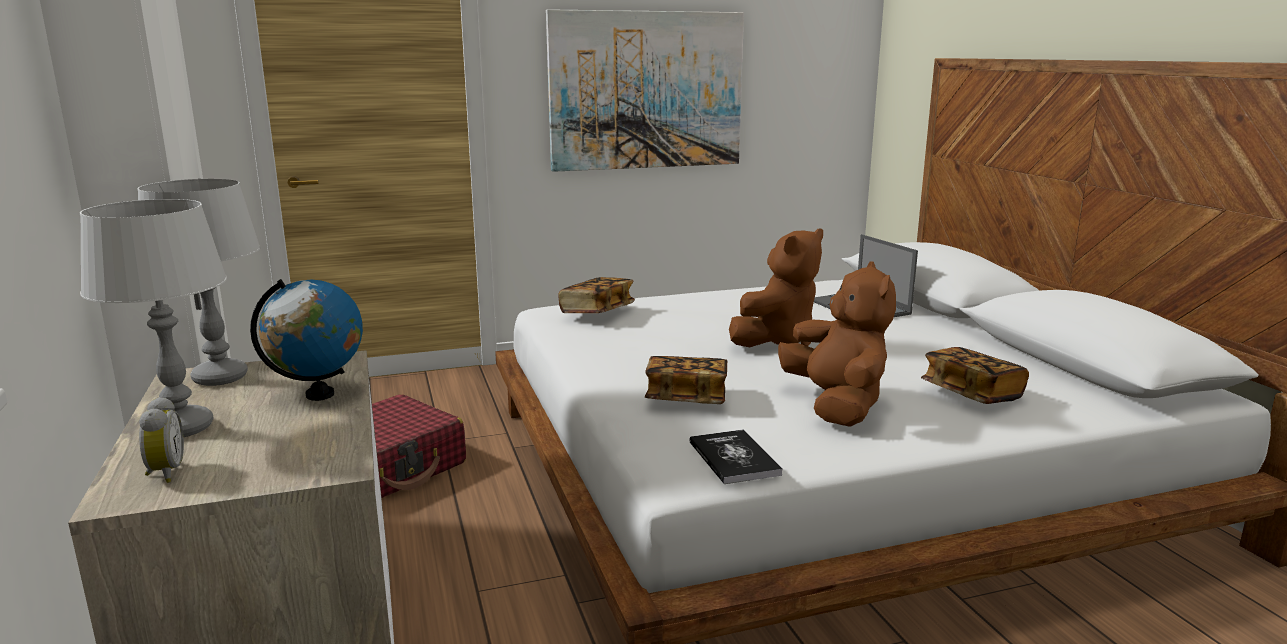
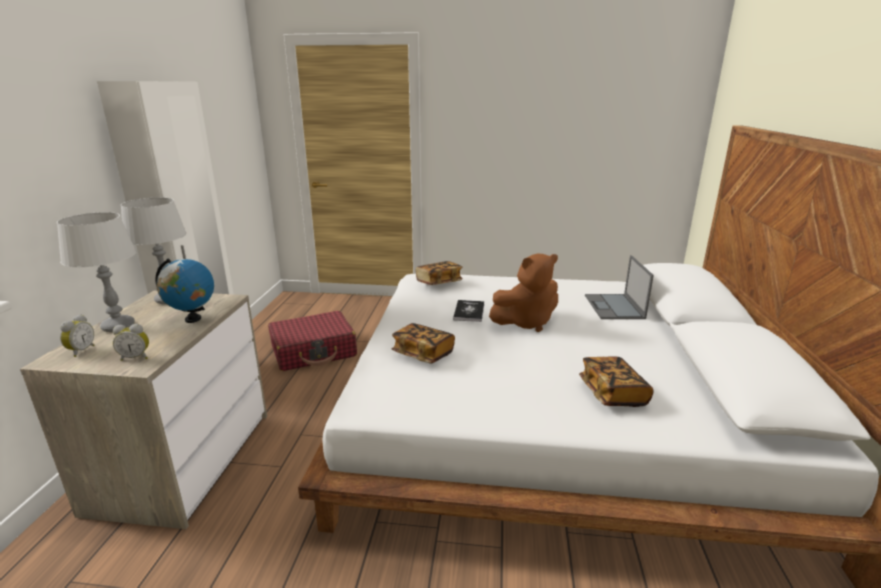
camera: 25 degrees right, 5 degrees up
picture [546,9,744,172] -> none
book [689,429,782,484] -> book moved to [453,300,484,322]
brown plush toy [778,261,896,427] -> none
none -> alarm clock [113,324,149,361]

